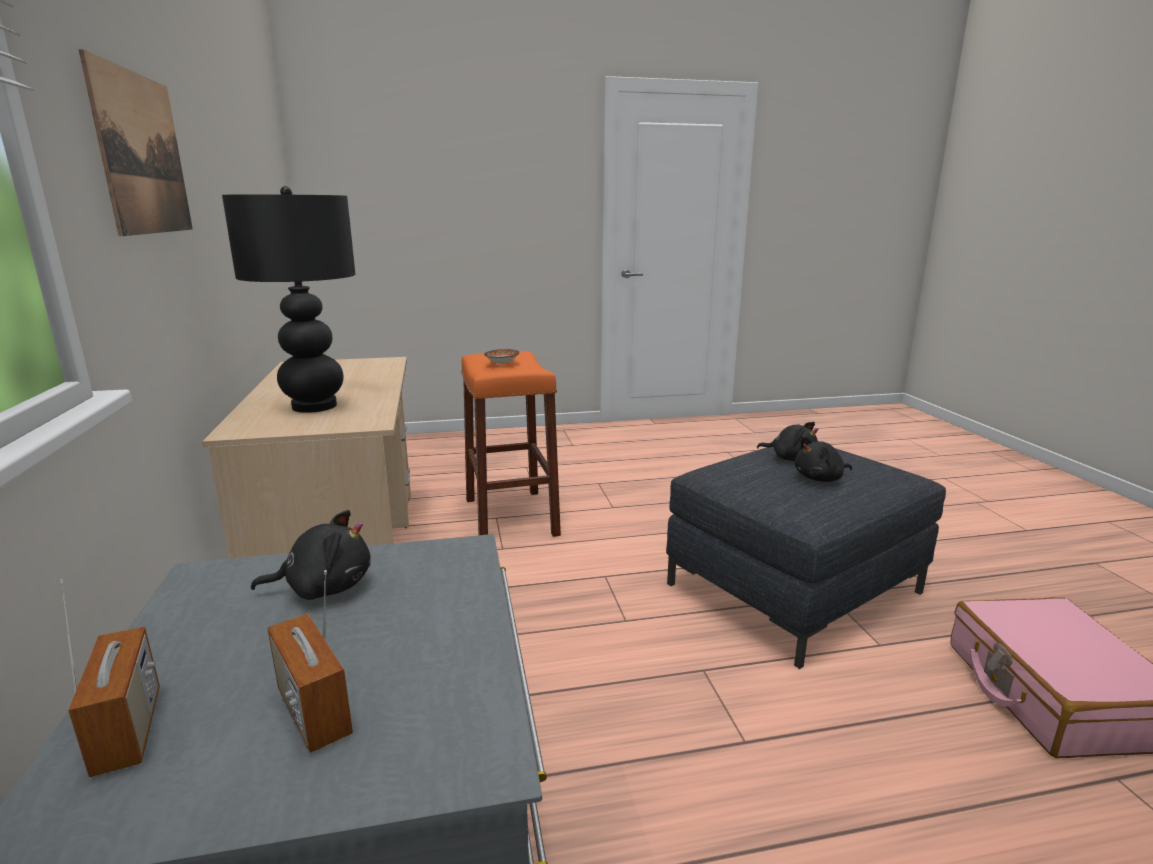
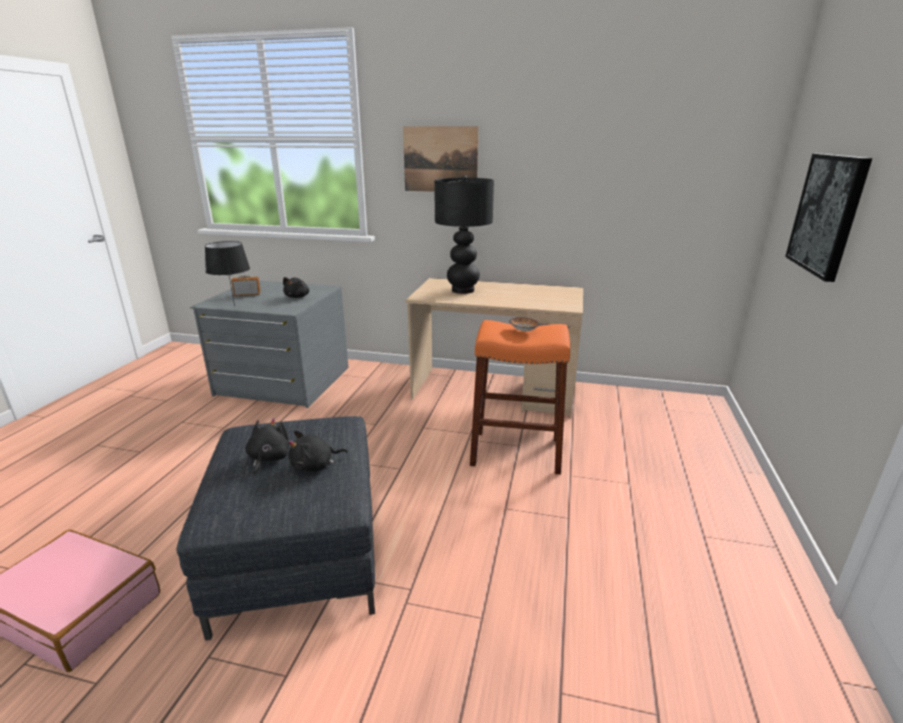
camera: 115 degrees right, 5 degrees up
radio [60,579,160,777] -> none
none -> black table lamp [205,241,250,306]
none -> picture [785,154,872,282]

